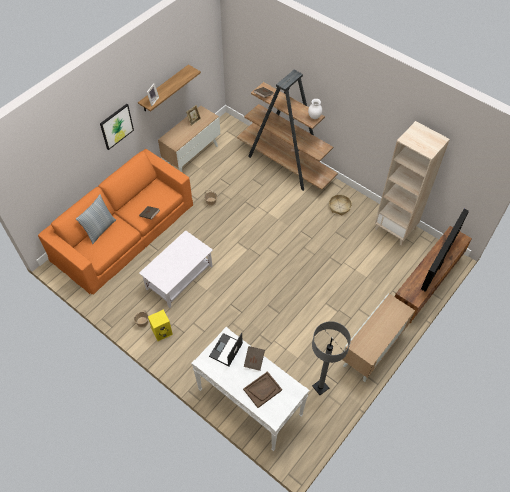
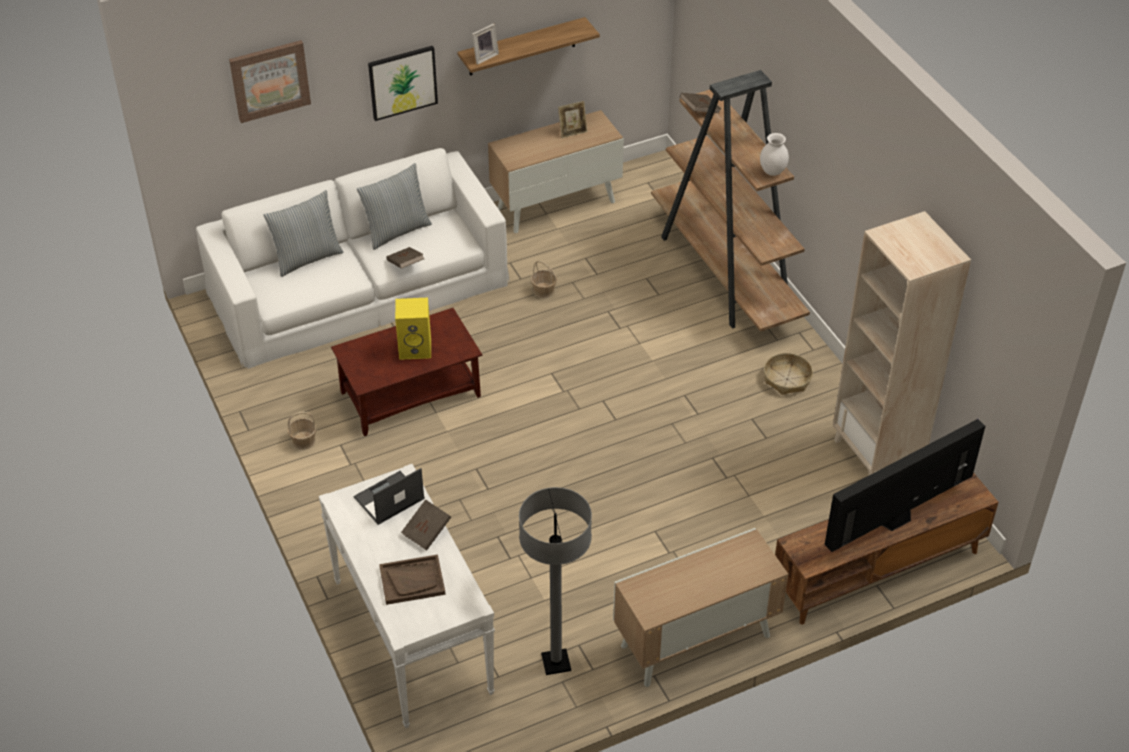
camera: 25 degrees right, 10 degrees down
orange sofa [38,149,193,295] -> white sofa [196,148,509,369]
white coffee table [139,230,213,308] -> brown coffee table [331,308,482,436]
yellow speaker [148,310,173,341] -> yellow speaker moved to [395,298,431,360]
none -> picture [229,40,311,123]
none -> pillow [357,163,432,250]

